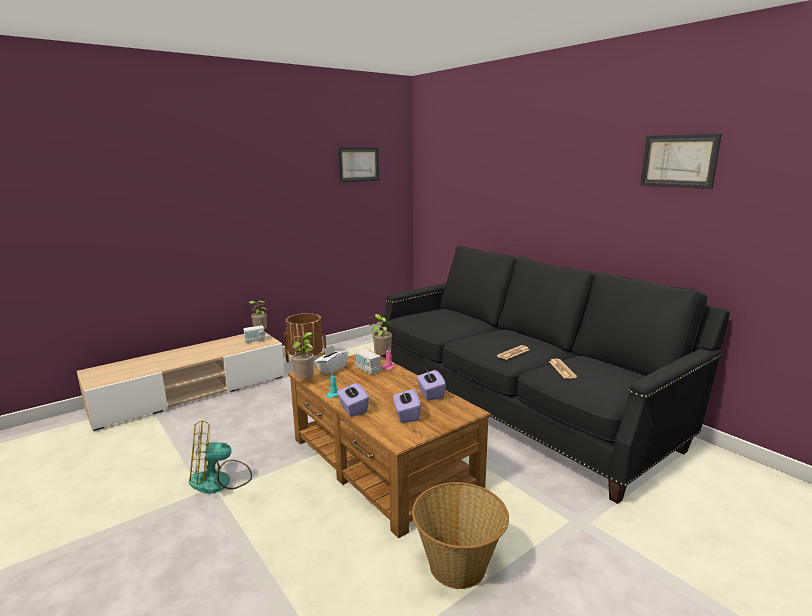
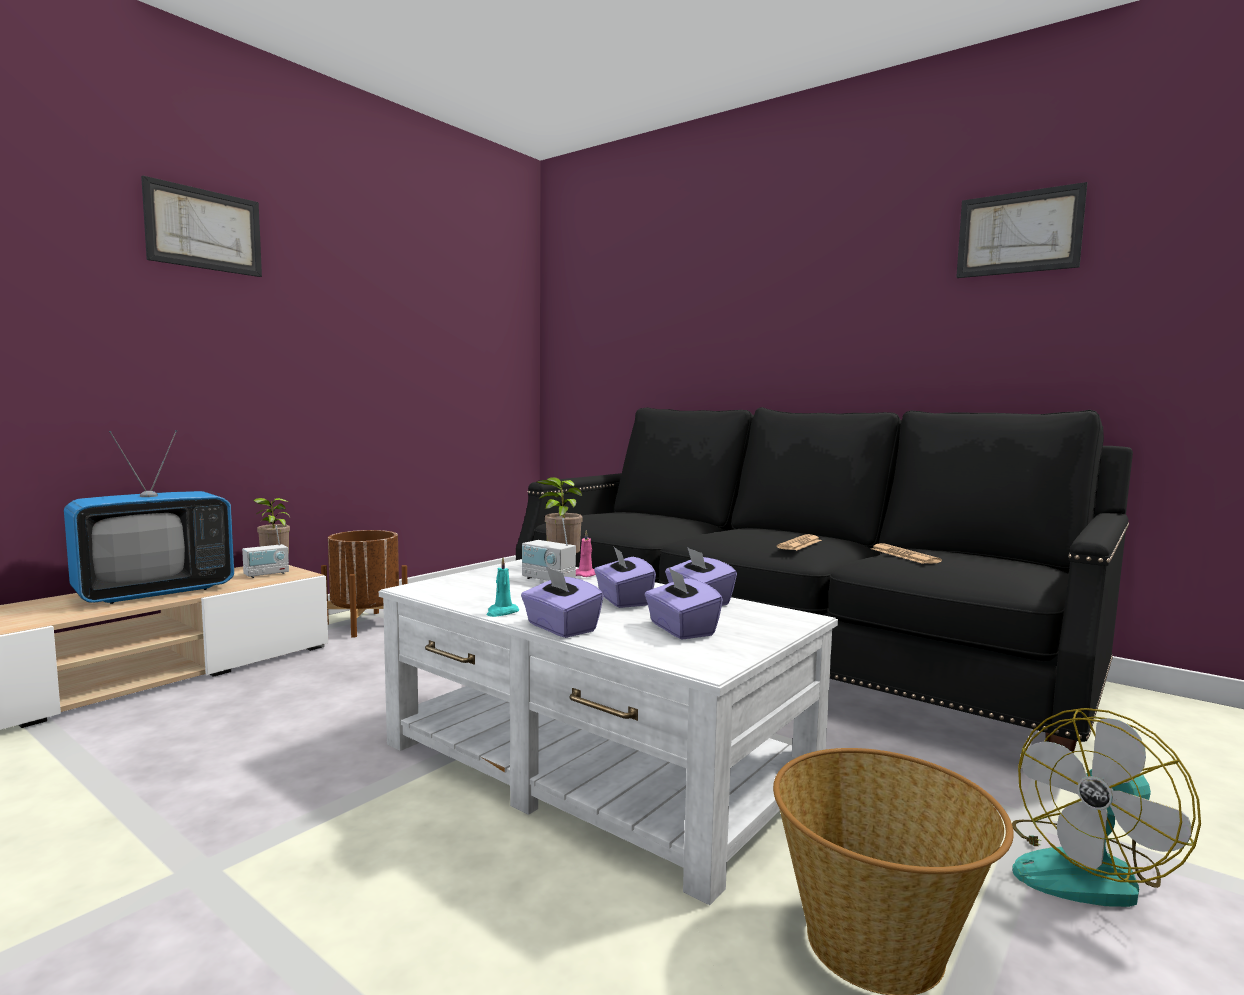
camera: 15 degrees left, 10 degrees down
fan [189,420,252,494] -> fan moved to [1012,708,1201,907]
brown coffee table [288,350,491,539] -> white coffee table [379,559,838,905]
potted plant [291,332,314,379] -> none
white tissue box [314,345,348,375] -> none
picture [338,147,379,183] -> picture moved to [141,176,262,277]
none -> television [64,430,234,604]
none -> purple tissue box [594,547,656,608]

